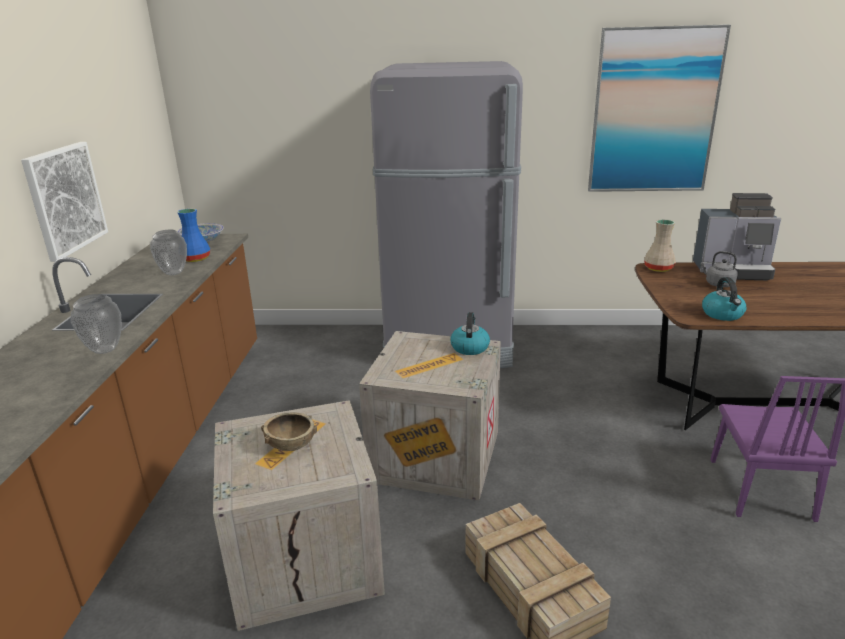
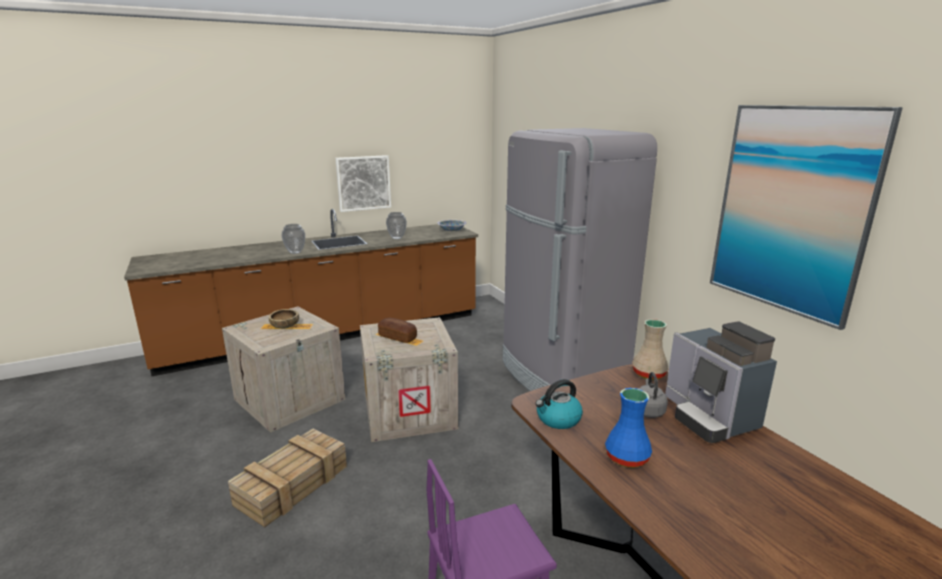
camera: 60 degrees right, 5 degrees down
blue vase [177,209,210,262] -> blue vase moved to [605,388,652,468]
kettle [450,312,490,355] -> none
none -> bread [378,318,417,343]

